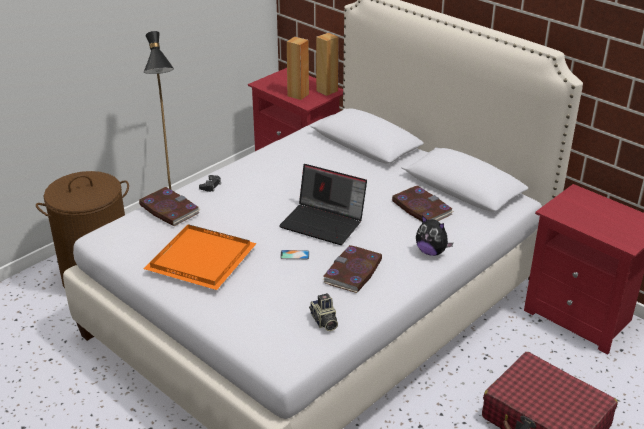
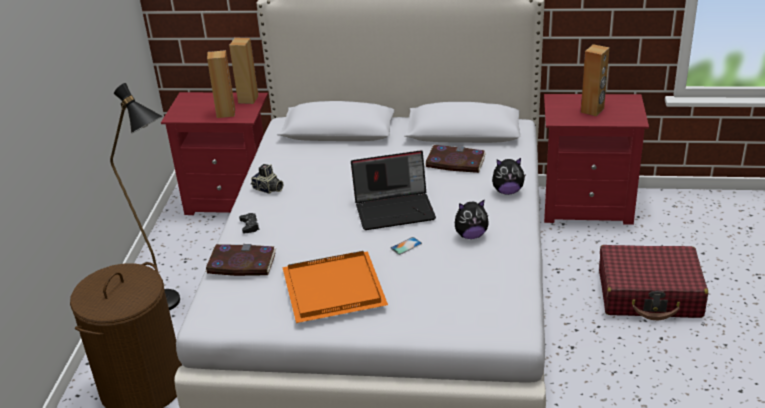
camera: 35 degrees left, 0 degrees up
camera [309,293,338,331] -> camera moved to [251,164,283,194]
book [322,245,382,293] -> plush toy [455,200,489,239]
none -> brown speaker [581,44,609,117]

